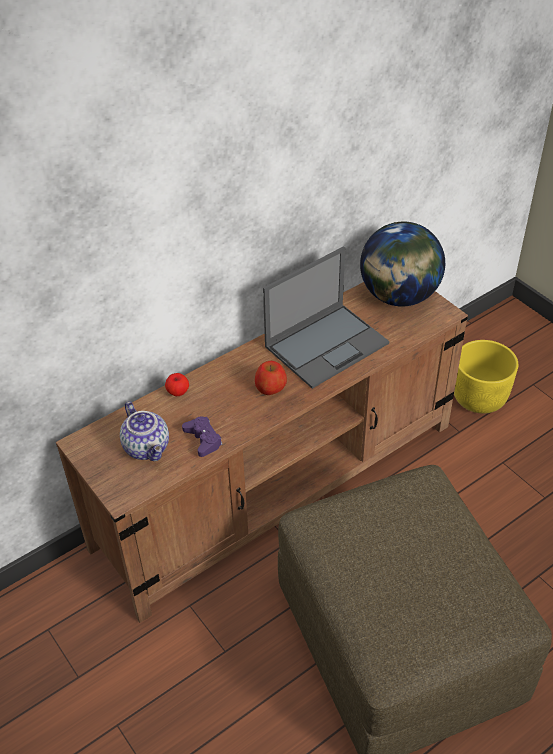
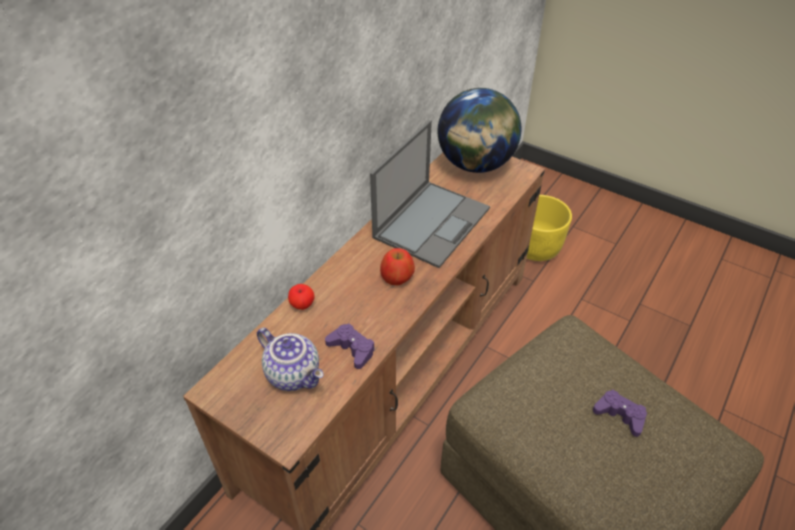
camera: 20 degrees left, 0 degrees up
none -> purple game controller [593,390,647,437]

